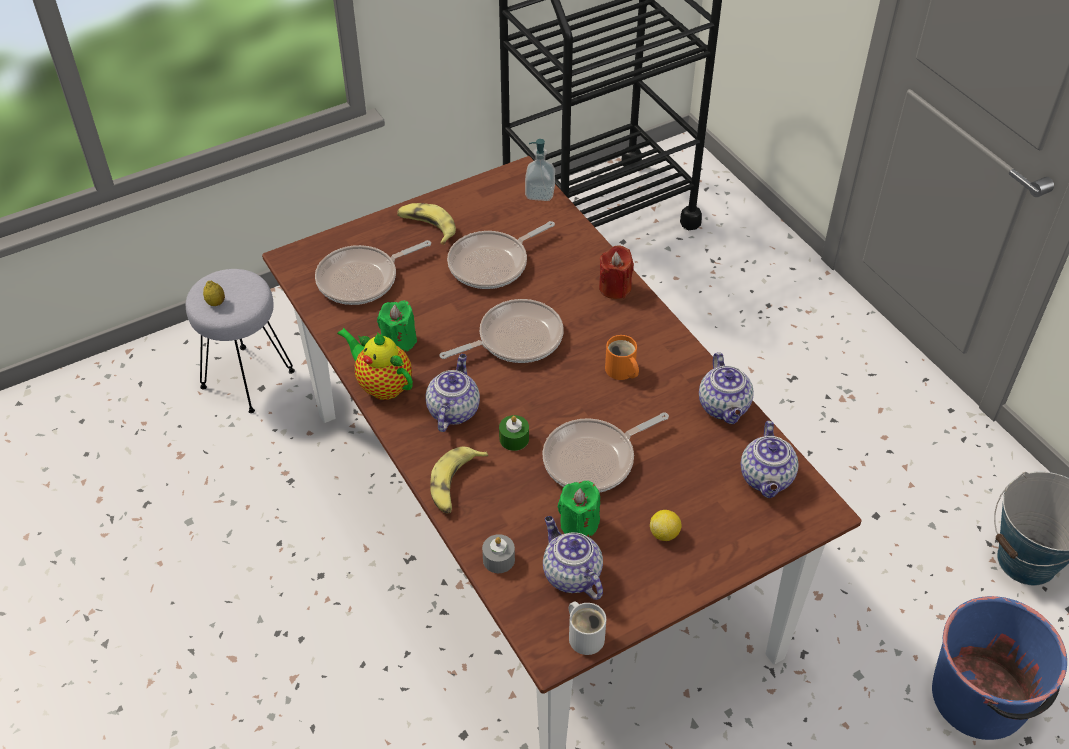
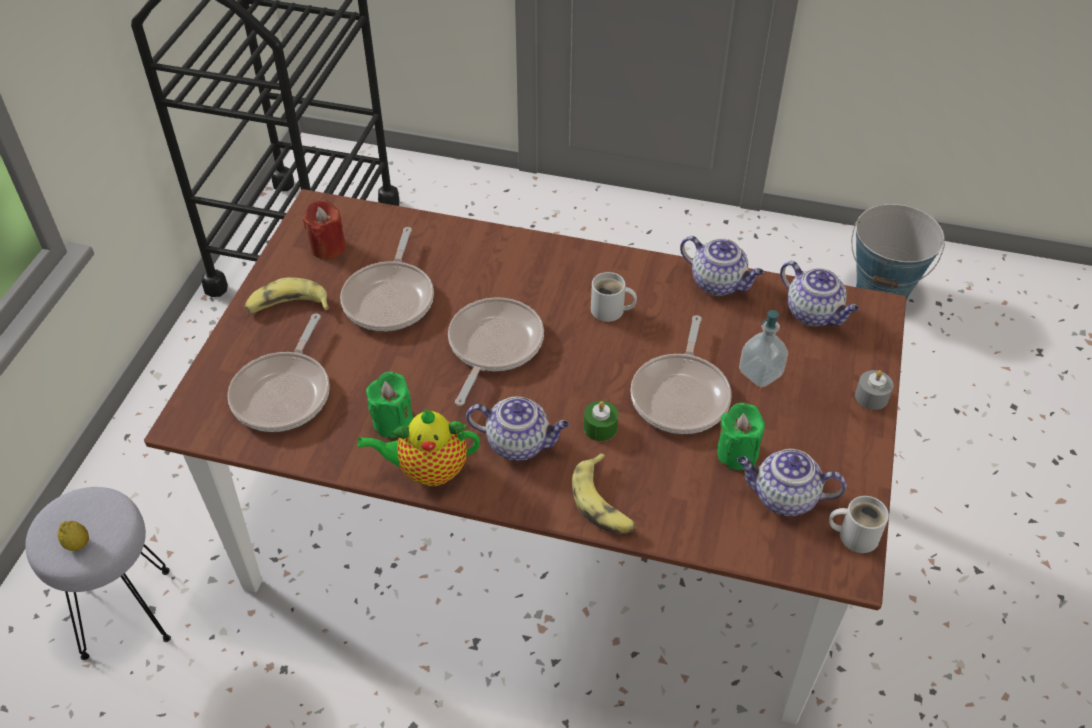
camera: 45 degrees left, 0 degrees up
teapot [426,354,480,432] -> teapot turned 135 degrees clockwise [466,396,569,461]
grey candle [482,534,515,573] -> grey candle moved to [855,370,893,410]
soap dispenser [525,139,555,201] -> soap dispenser moved to [739,310,788,387]
red candle [599,245,634,299] -> red candle moved to [302,200,346,259]
orange mug [605,335,639,380] -> white mug [591,272,637,322]
lemon [650,510,681,541] -> none
blue bucket [932,596,1067,740] -> none

